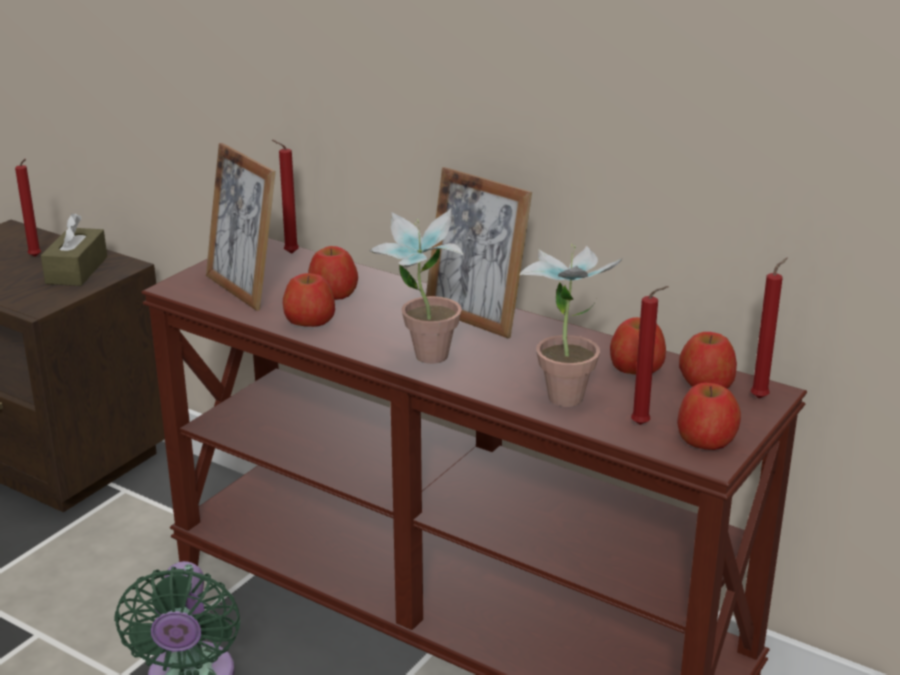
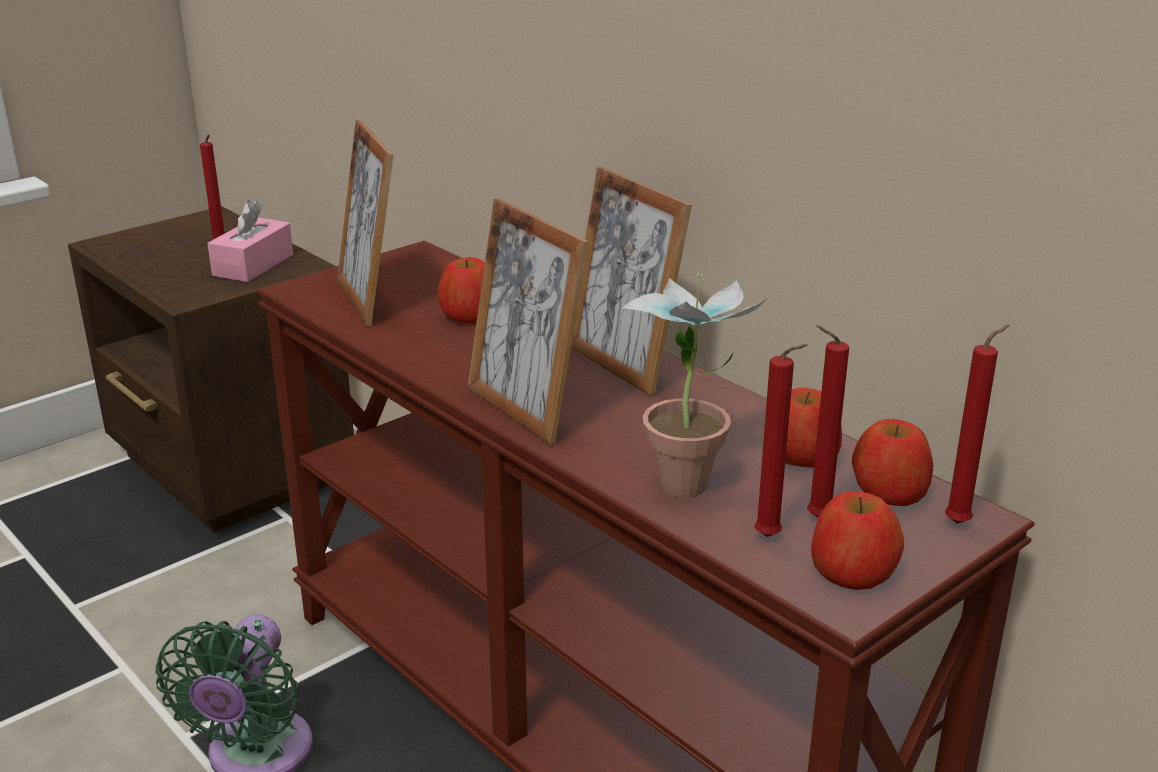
camera: 15 degrees right, 0 degrees up
brown tissue box [41,214,107,286] -> pink tissue box [207,200,293,282]
red candle [272,140,299,254] -> red candle moved to [807,325,850,518]
apple [283,273,335,327] -> none
potted plant [369,208,464,364] -> picture frame [467,198,589,445]

